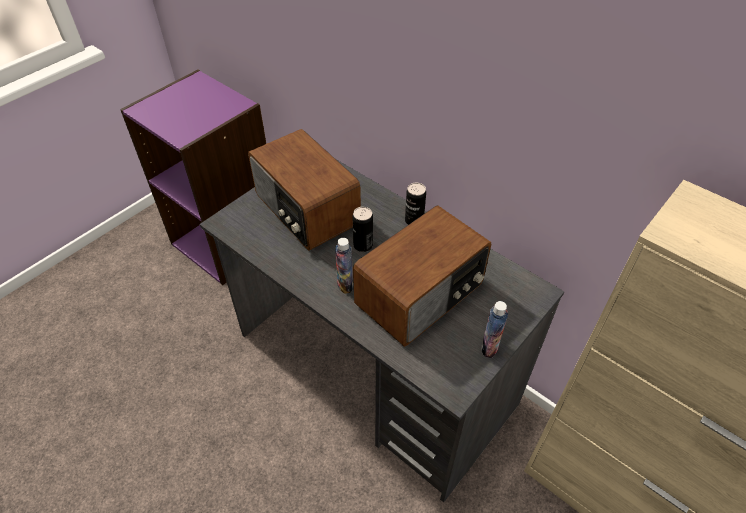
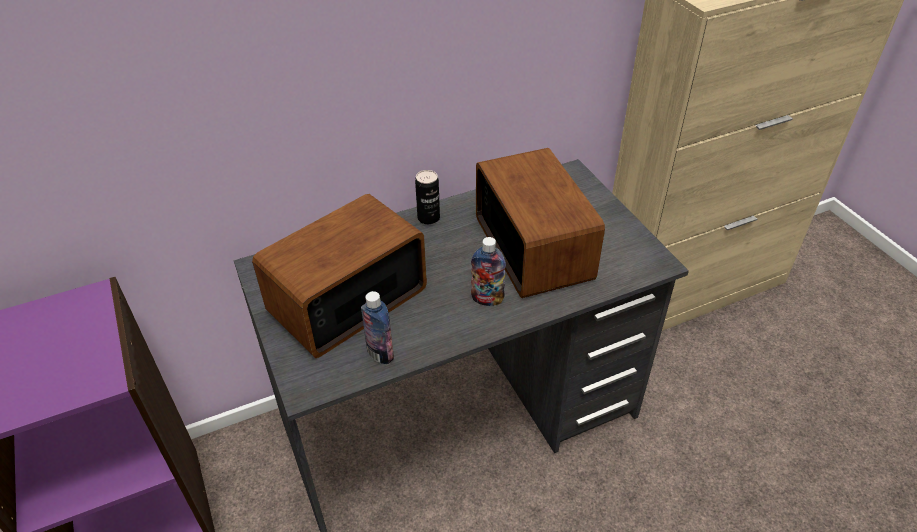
camera: 65 degrees left, 5 degrees down
radio [248,129,361,251] -> radio turned 150 degrees clockwise [252,194,427,358]
can [352,207,373,252] -> none
bottle [481,301,508,358] -> bottle moved to [361,291,394,364]

